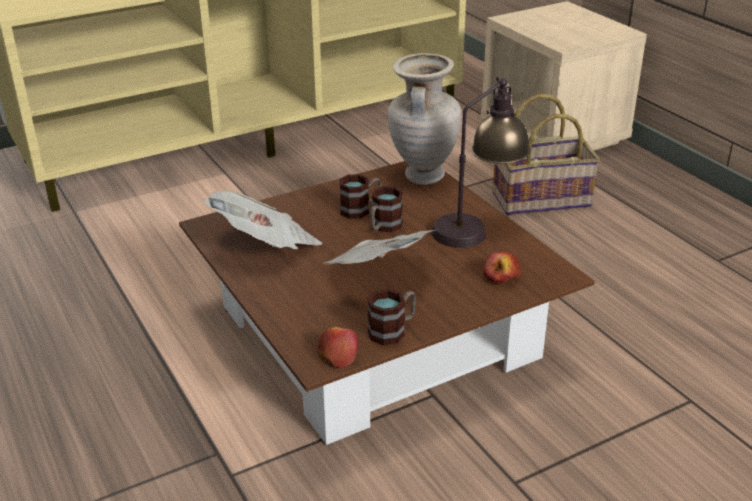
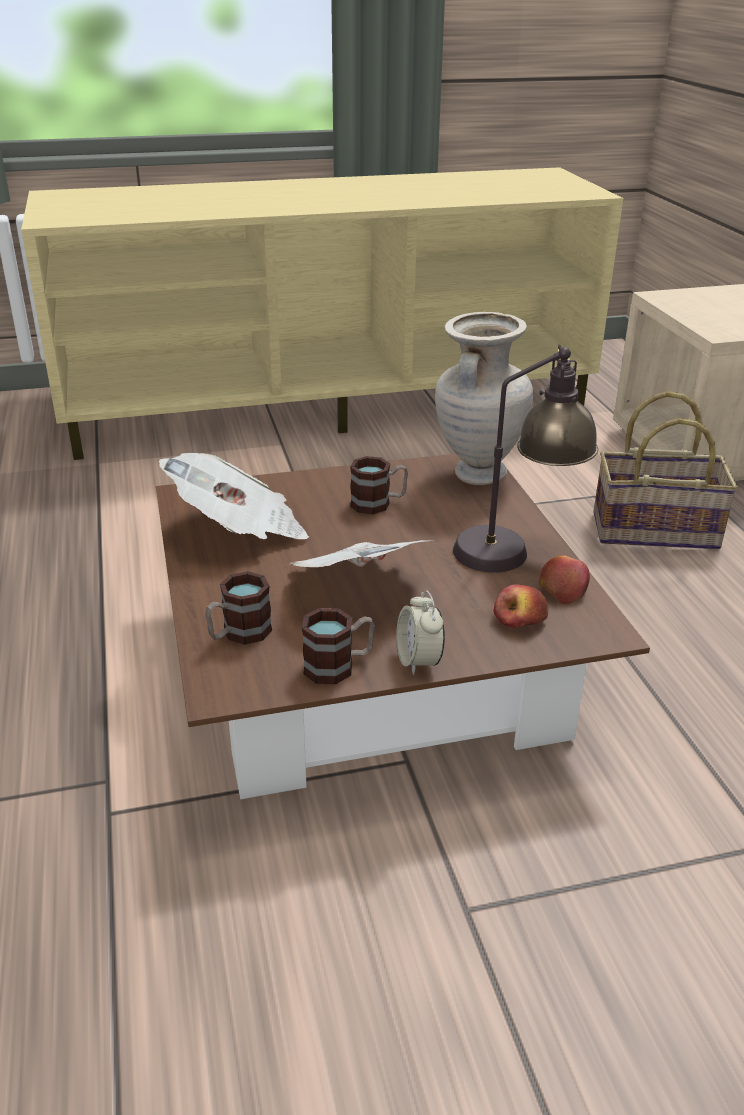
camera: 15 degrees right, 0 degrees up
apple [318,327,359,369] -> apple moved to [539,555,590,604]
mug [370,186,403,232] -> mug moved to [205,571,272,645]
none -> alarm clock [396,590,445,675]

